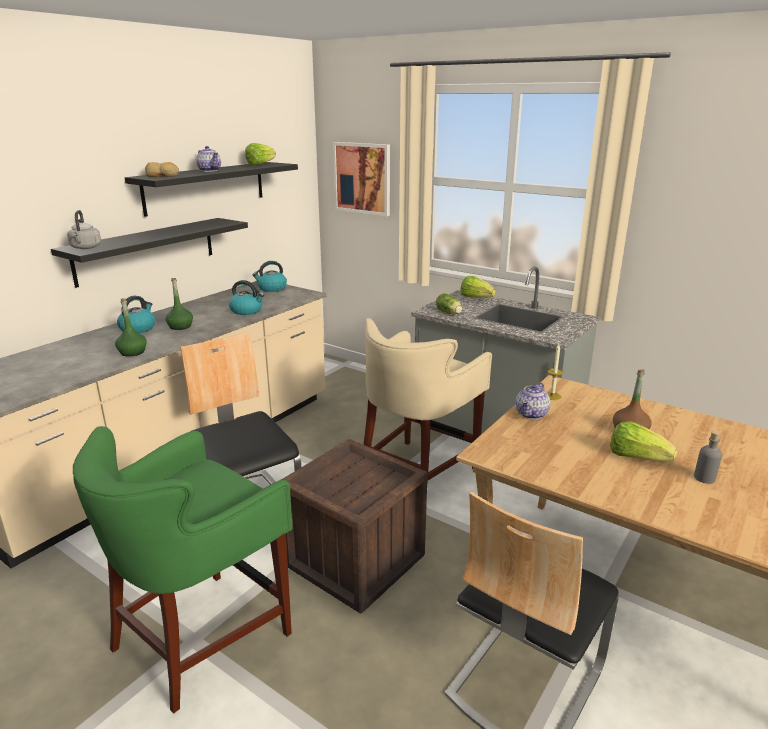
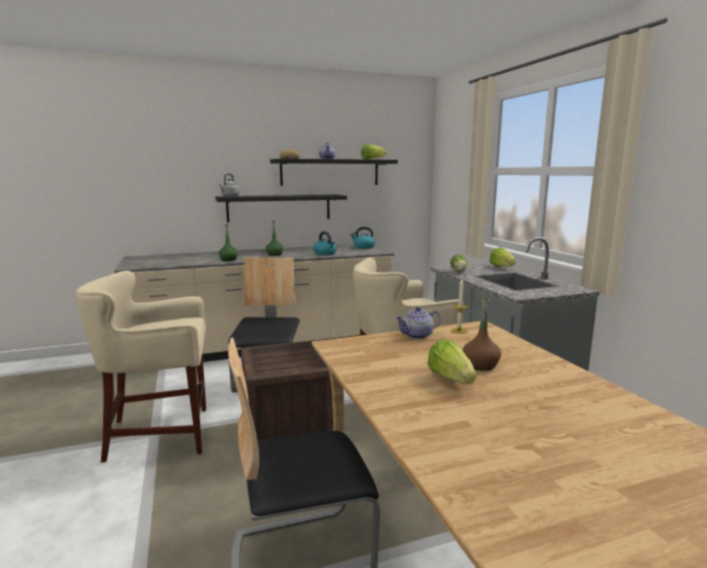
camera: 35 degrees right, 10 degrees down
green stool [73,426,293,714] -> beige stool [76,271,206,462]
kettle [117,296,155,333] -> none
picture [333,142,390,216] -> none
grey bottle [694,431,722,484] -> none

